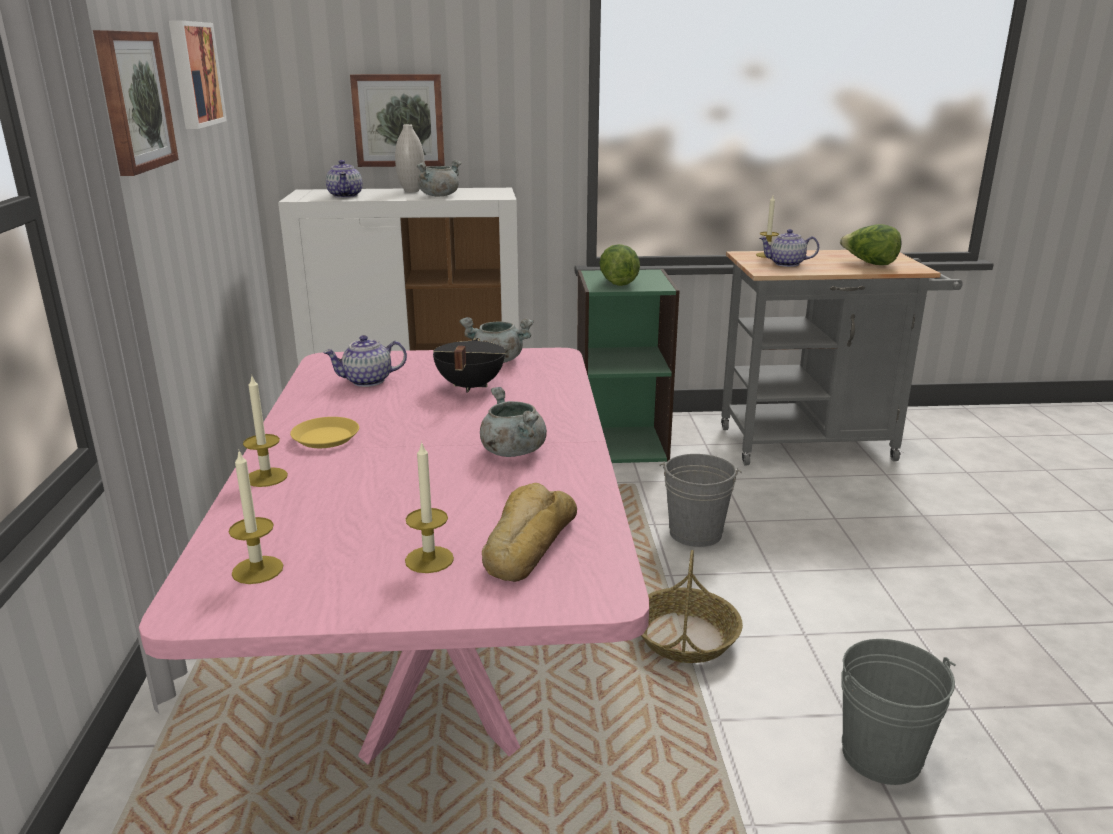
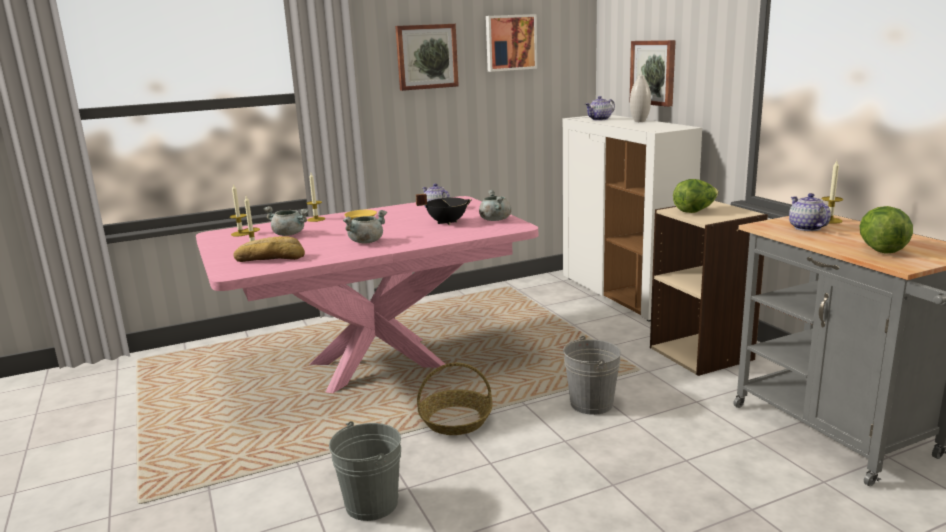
camera: 70 degrees right, 5 degrees down
grey cooking pot [417,160,461,196] -> grey cooking pot moved to [263,206,309,236]
green bookcase [577,269,679,463] -> beige bookcase [650,201,768,376]

